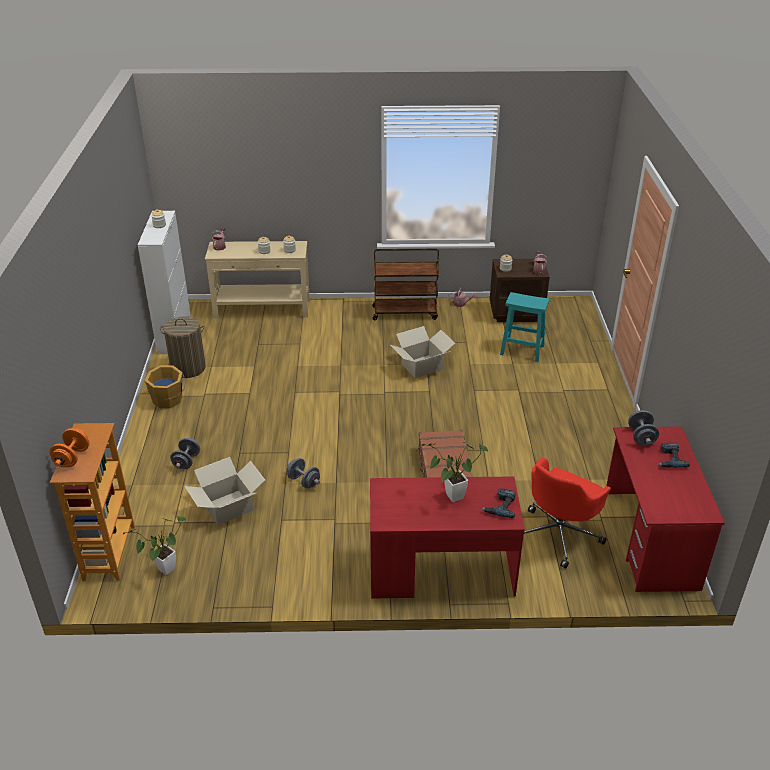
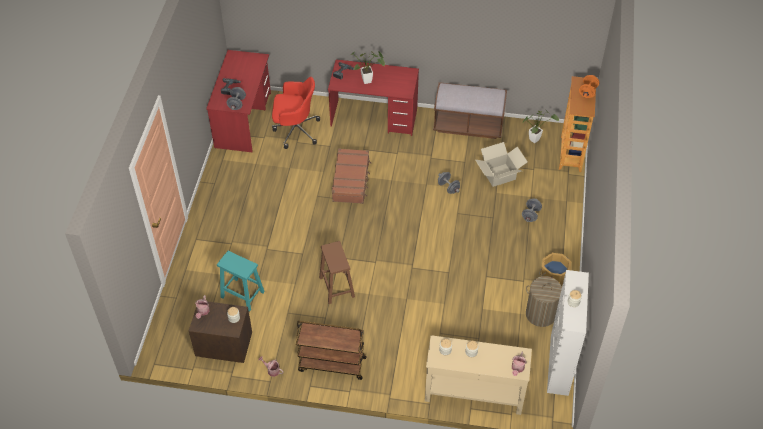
camera: 170 degrees left, 15 degrees up
cardboard box [391,326,456,378] -> brown stool [319,241,355,304]
red office chair [524,457,611,569] -> red office chair turned 45 degrees clockwise [272,77,320,149]
none -> brown bench [433,82,507,139]

